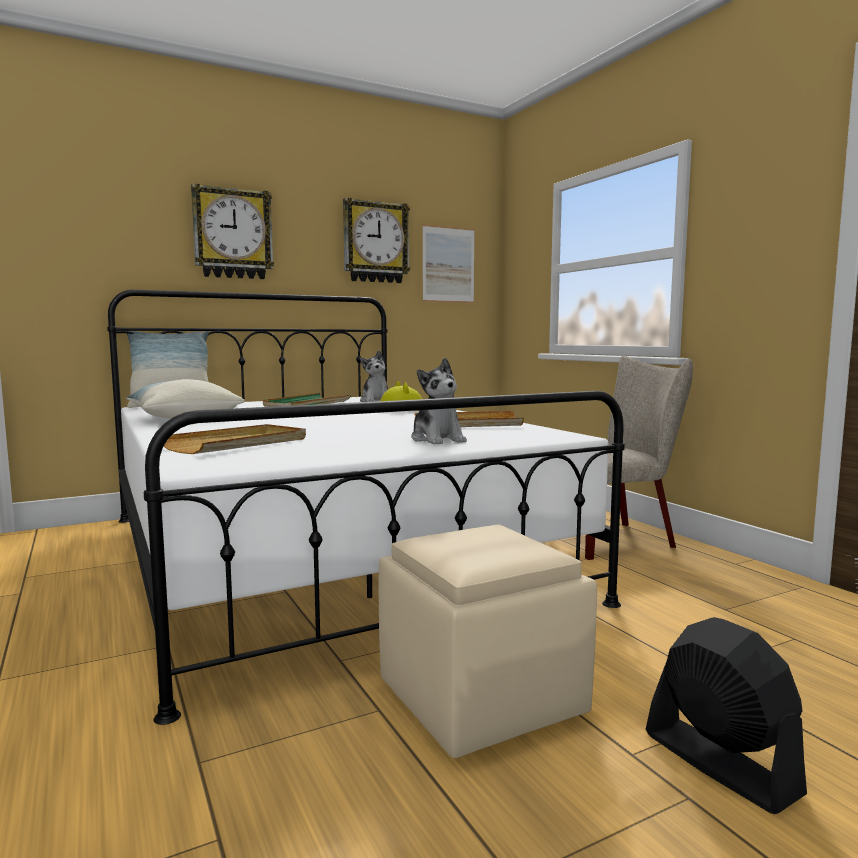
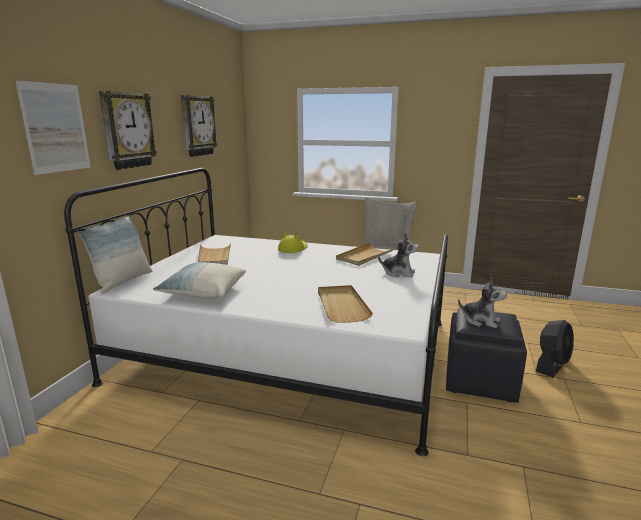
camera: 45 degrees left, 10 degrees up
green tray [263,393,351,407] -> beige tray [198,244,231,265]
plush toy [360,351,388,402] -> plush toy moved to [458,277,507,328]
beige ottoman [378,525,597,758] -> black ottoman [446,308,527,403]
picture [422,224,475,303] -> picture moved to [14,78,91,177]
black fan [646,617,807,814] -> black fan turned 120 degrees clockwise [536,320,574,377]

